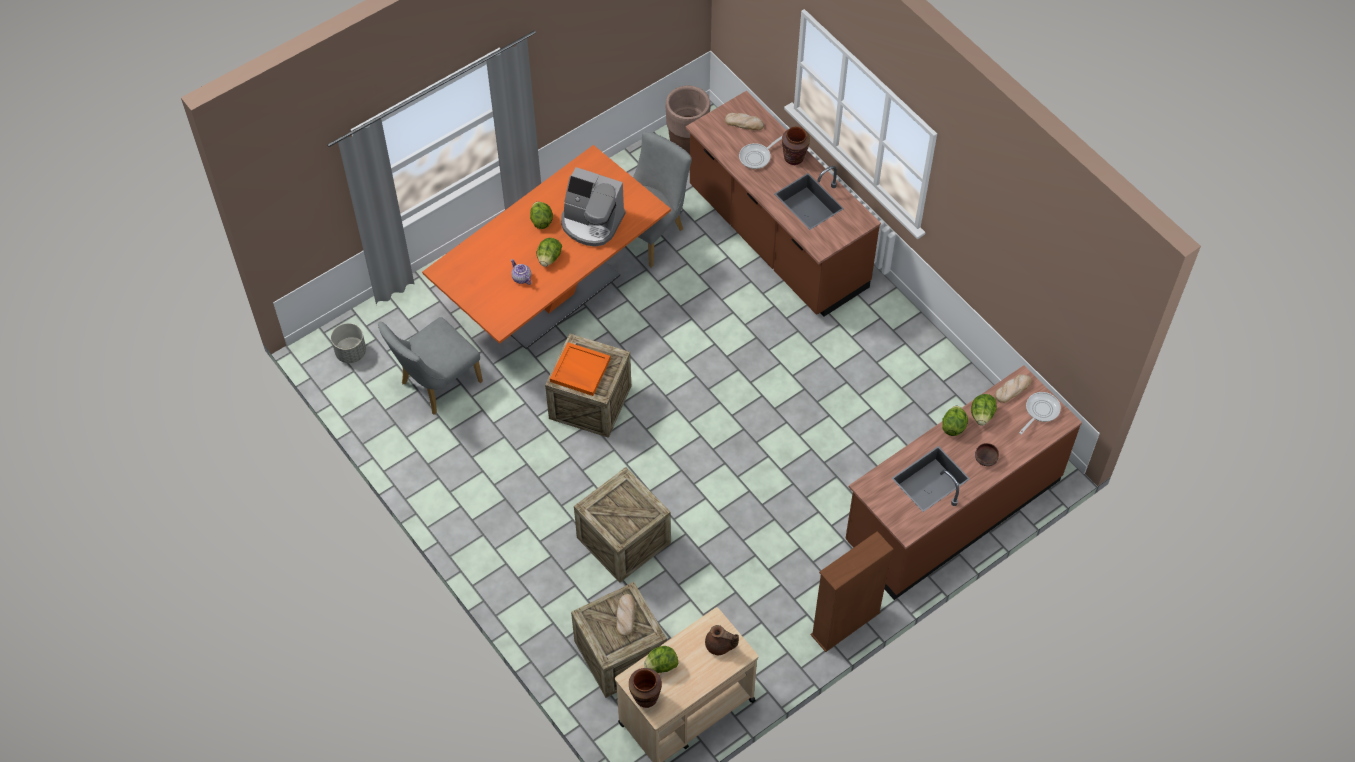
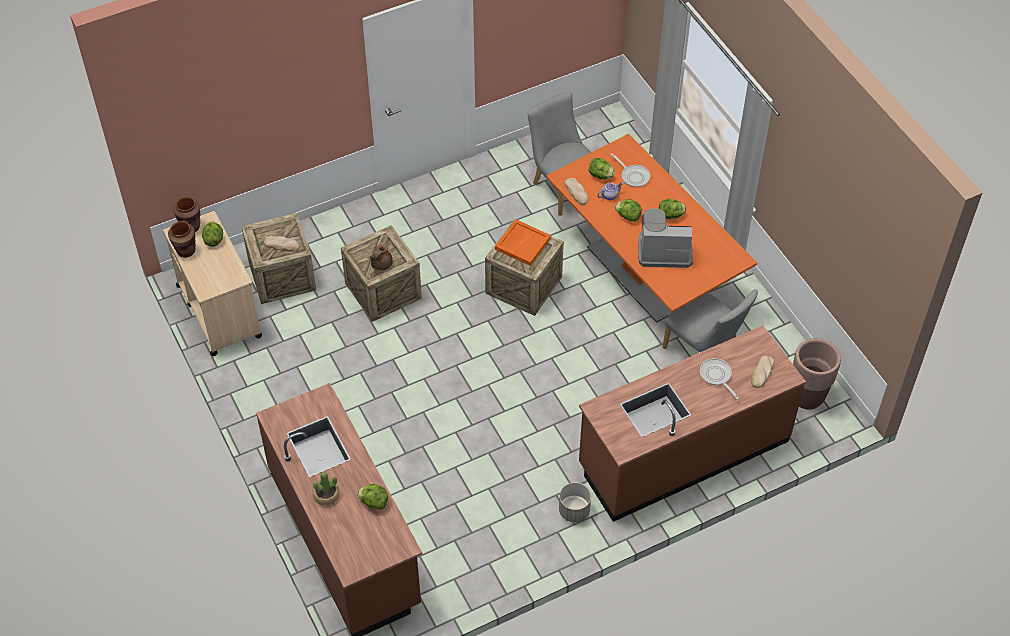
camera: 100 degrees right, 5 degrees down
grey planter [331,323,366,363] -> grey planter moved to [559,482,591,522]
coffee machine [561,167,625,246] -> coffee machine turned 60 degrees clockwise [638,208,693,268]
brown teapot [705,625,739,655] -> brown teapot moved to [370,244,393,271]
brown vase [782,126,810,165] -> brown vase moved to [168,221,196,258]
brown bookcase [810,531,894,652] -> none
lettuce [942,406,968,436] -> lettuce moved to [589,158,615,180]
brown bowl [975,443,999,466] -> potted plant [313,472,340,505]
bread [995,374,1032,403] -> bread moved to [564,178,588,205]
frying pan [1019,392,1061,435] -> frying pan moved to [611,153,650,187]

